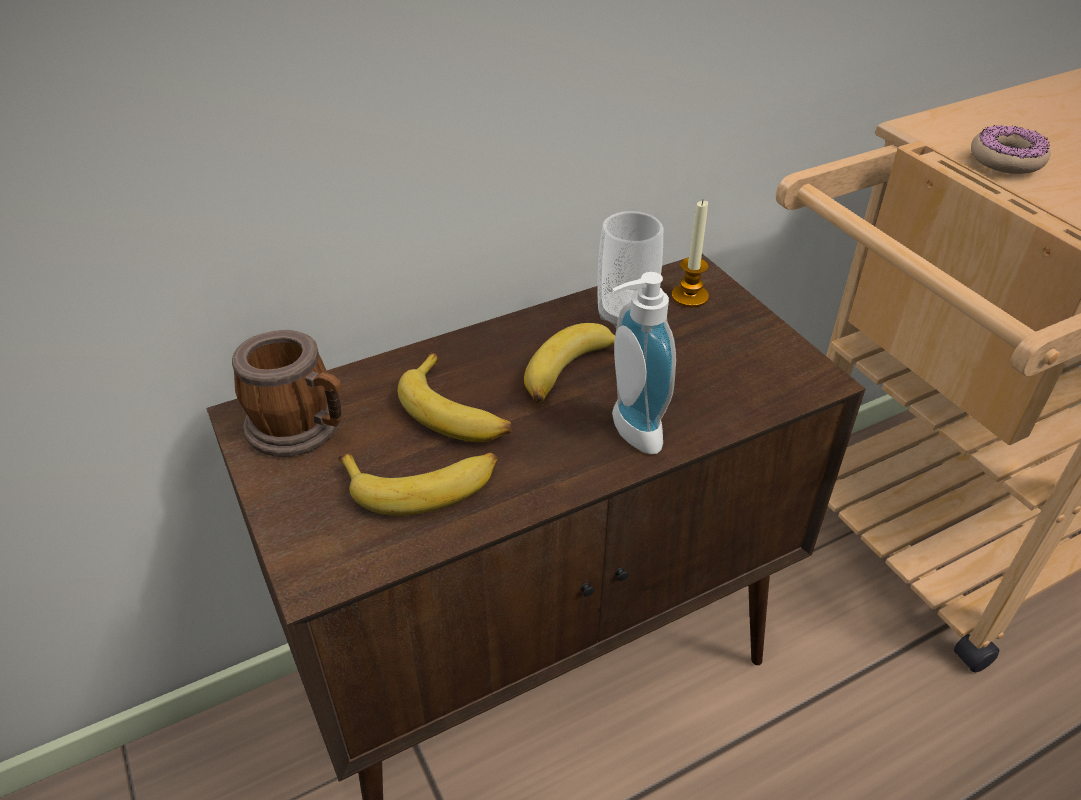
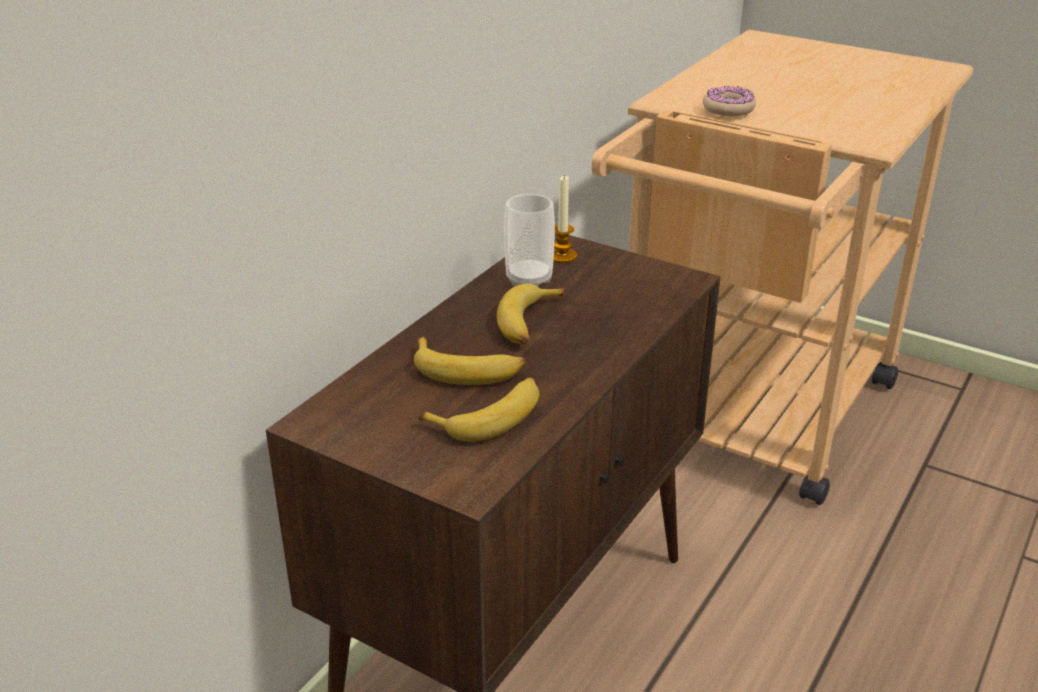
camera: 30 degrees left, 10 degrees down
mug [232,330,342,457] -> none
soap dispenser [612,272,676,454] -> none

